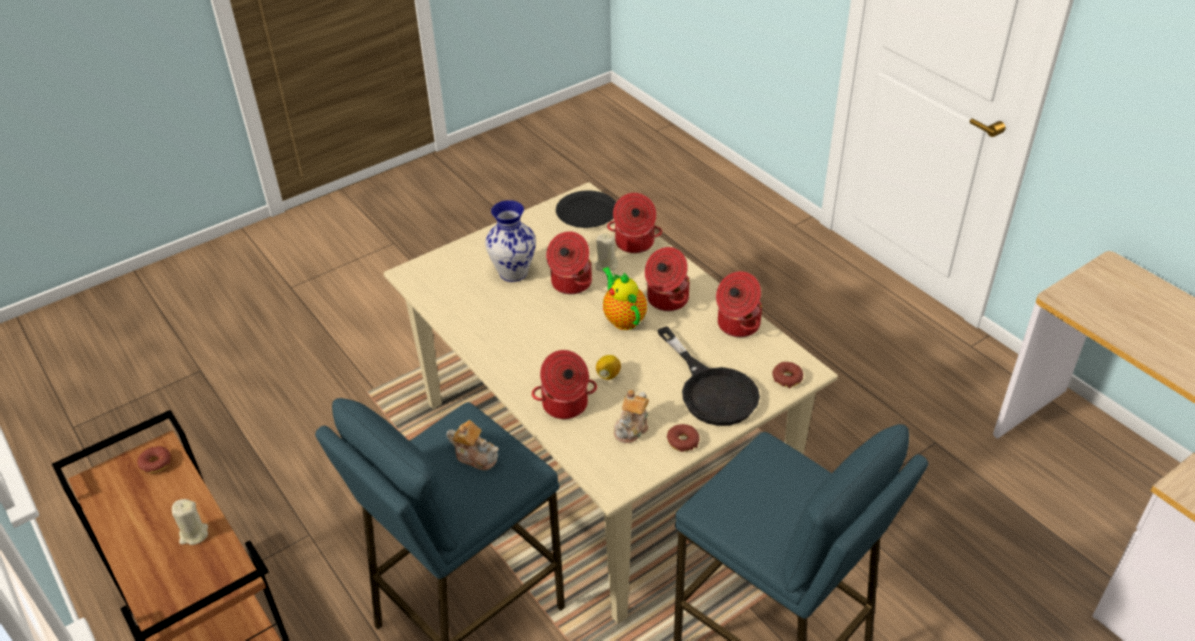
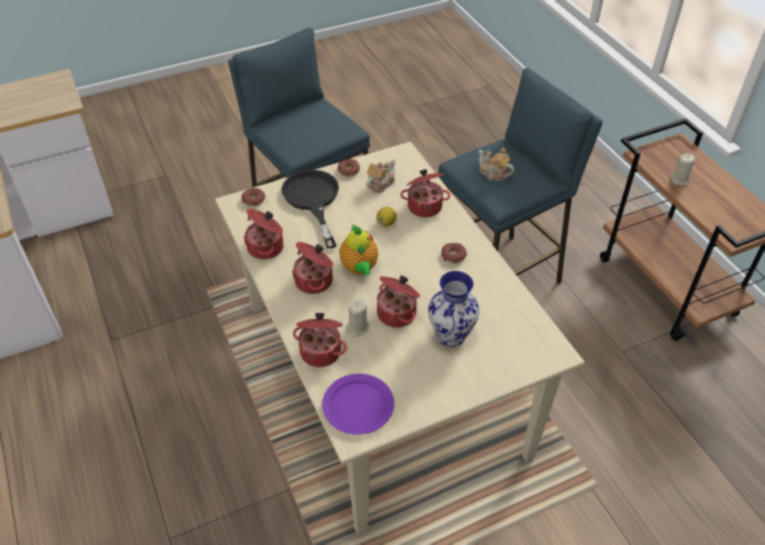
camera: 170 degrees left, 5 degrees up
donut [137,446,172,473] -> donut moved to [441,243,467,263]
black plate [556,190,616,228] -> purple plate [322,374,394,435]

